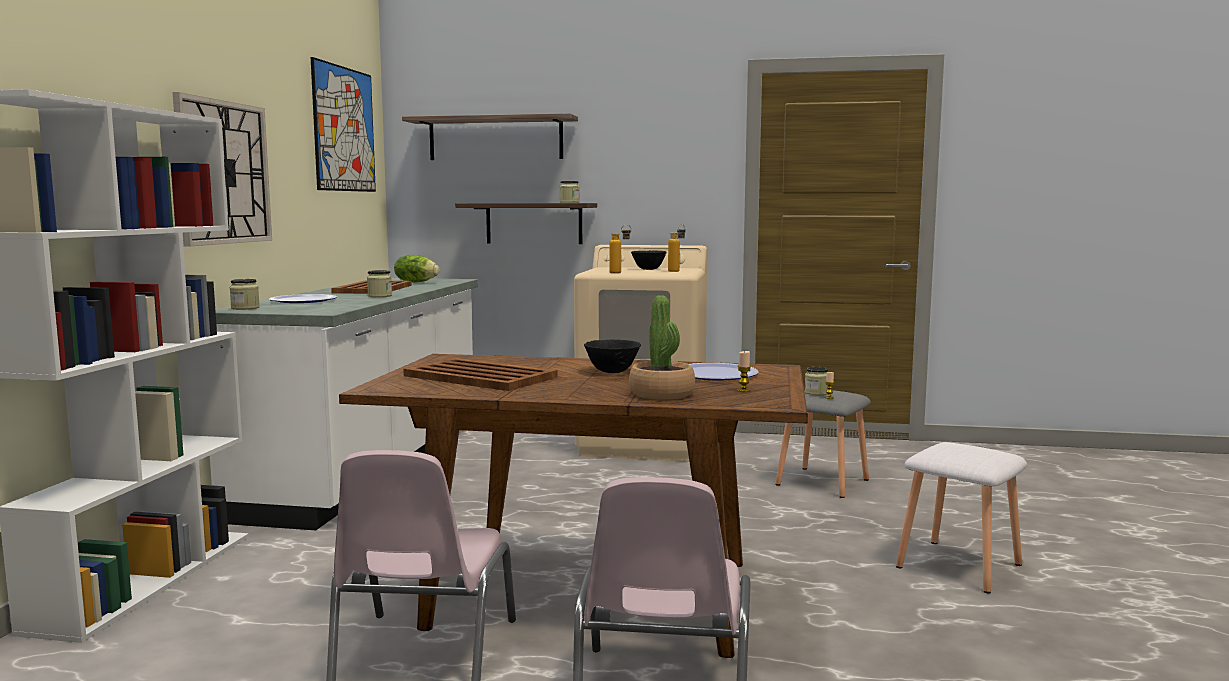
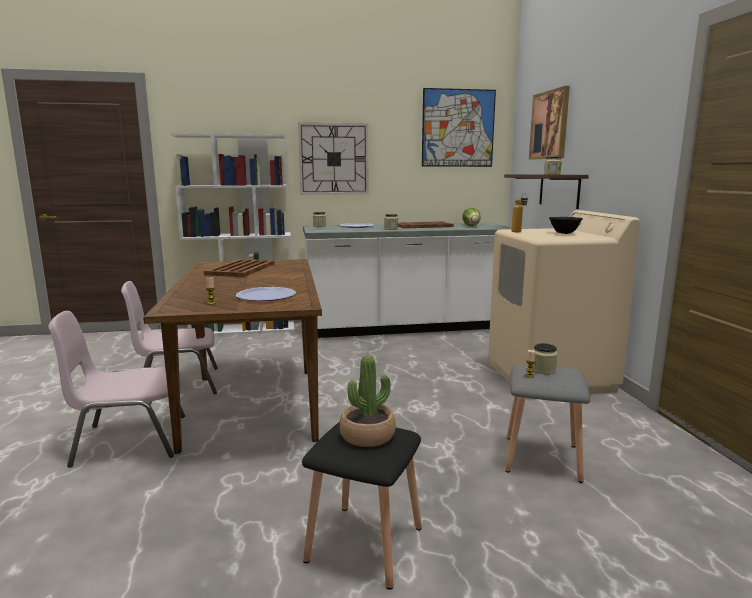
camera: 70 degrees right, 5 degrees up
shelf [402,113,578,160] -> picture [529,86,570,160]
black bowl [584,340,641,373] -> none
potted plant [629,295,695,400] -> potted plant moved to [339,355,396,447]
bottle [668,224,686,272] -> none
white stool [896,442,1027,594] -> black stool [302,422,422,590]

